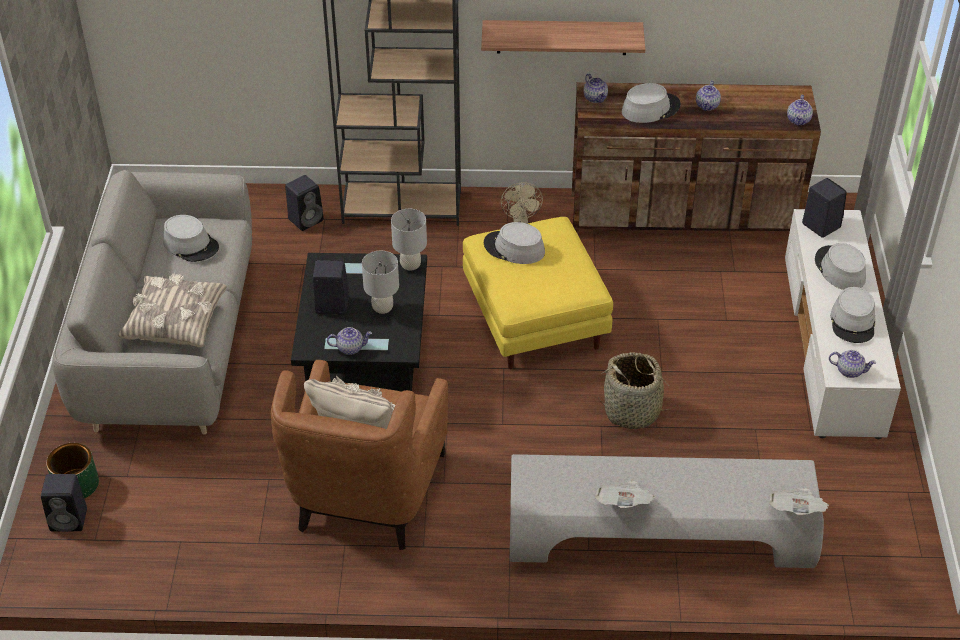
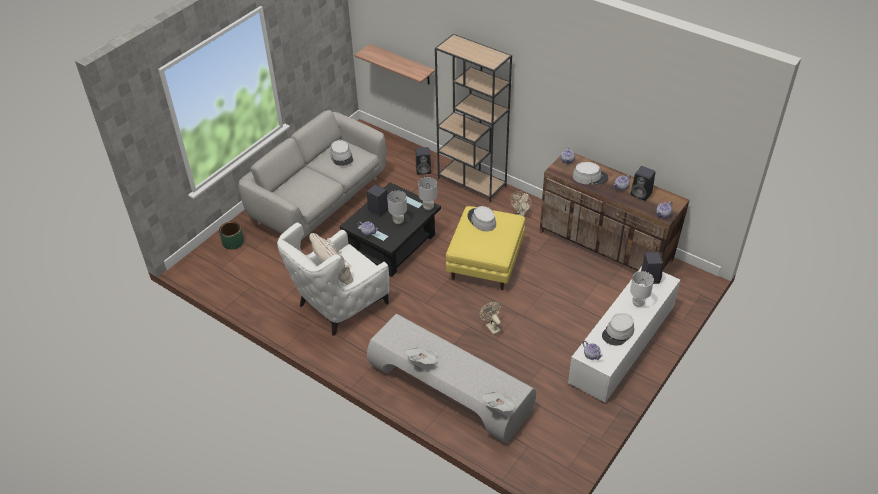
camera: 35 degrees right, 0 degrees up
black speaker [41,474,87,532] -> black speaker moved to [631,166,656,201]
beige pillow [118,273,227,347] -> none
brown armchair [271,360,448,550] -> white armchair [277,223,389,336]
shelf [481,20,645,55] -> shelf moved to [354,44,435,84]
basket [597,352,673,429] -> beige fan [479,302,501,335]
grey hat [815,243,866,290] -> white table lamp [630,271,654,307]

